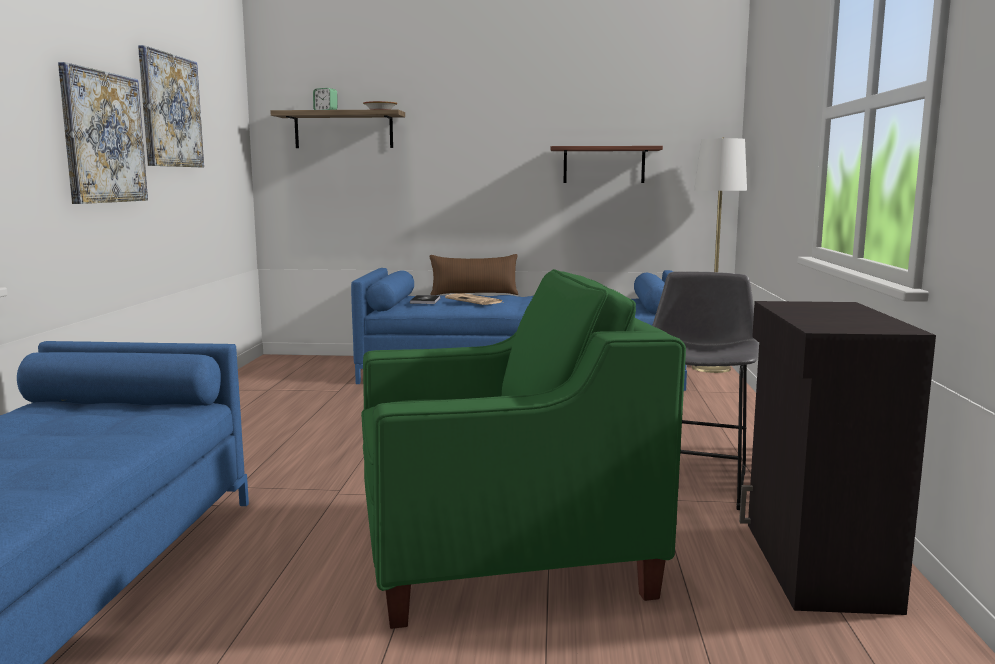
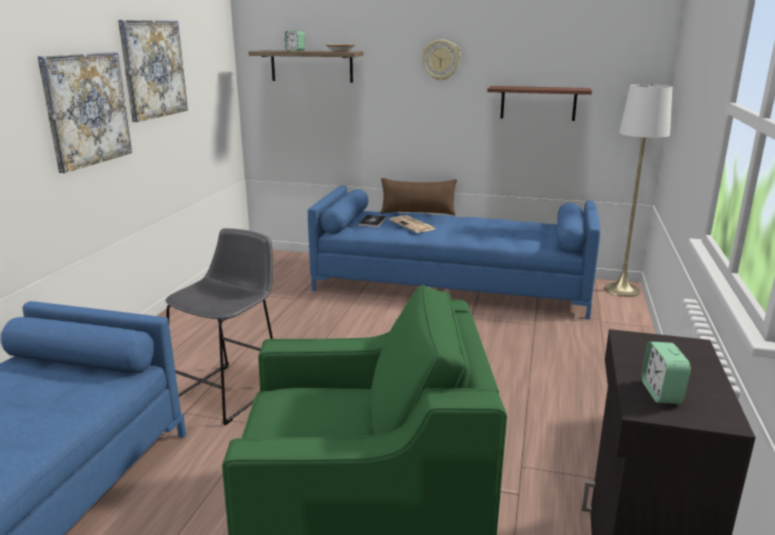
camera: 10 degrees right, 10 degrees up
grey stool [652,271,759,510] -> grey stool moved to [165,228,273,426]
none -> wall clock [422,40,461,81]
none -> alarm clock [641,342,691,404]

